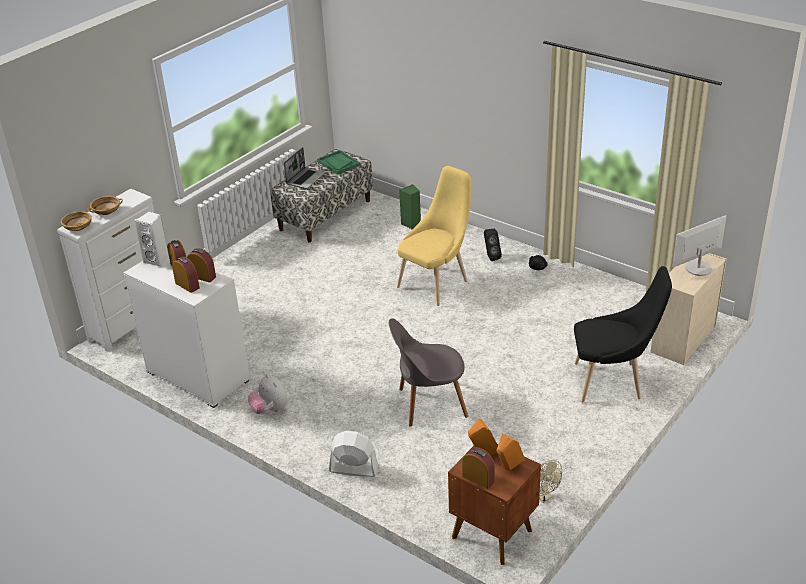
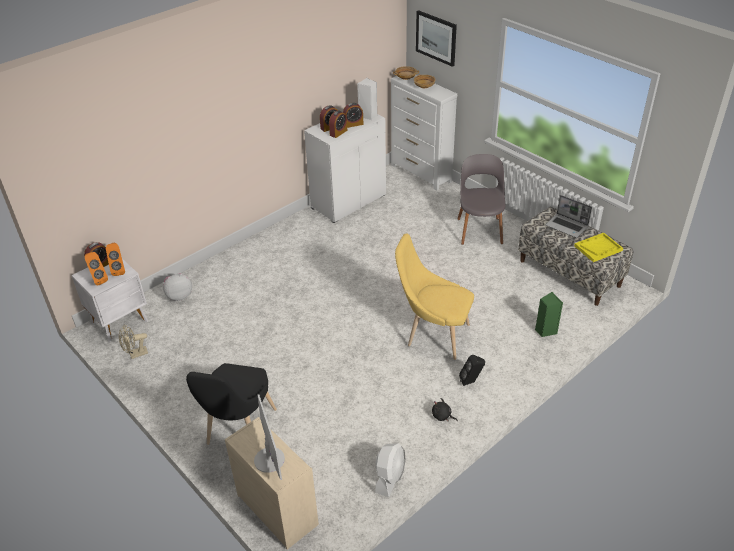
camera: 100 degrees right, 5 degrees up
plush toy [248,375,288,414] -> plush toy moved to [163,273,192,301]
green tray [317,150,360,175] -> yellow tray [574,233,623,262]
white fan [329,431,378,477] -> white fan moved to [375,443,406,497]
grey chair [389,318,468,427] -> grey chair moved to [457,154,505,245]
yellow chair [397,166,471,306] -> yellow chair turned 150 degrees clockwise [395,233,474,360]
brown nightstand [448,444,541,565] -> white nightstand [72,259,148,342]
none -> picture [416,10,457,67]

